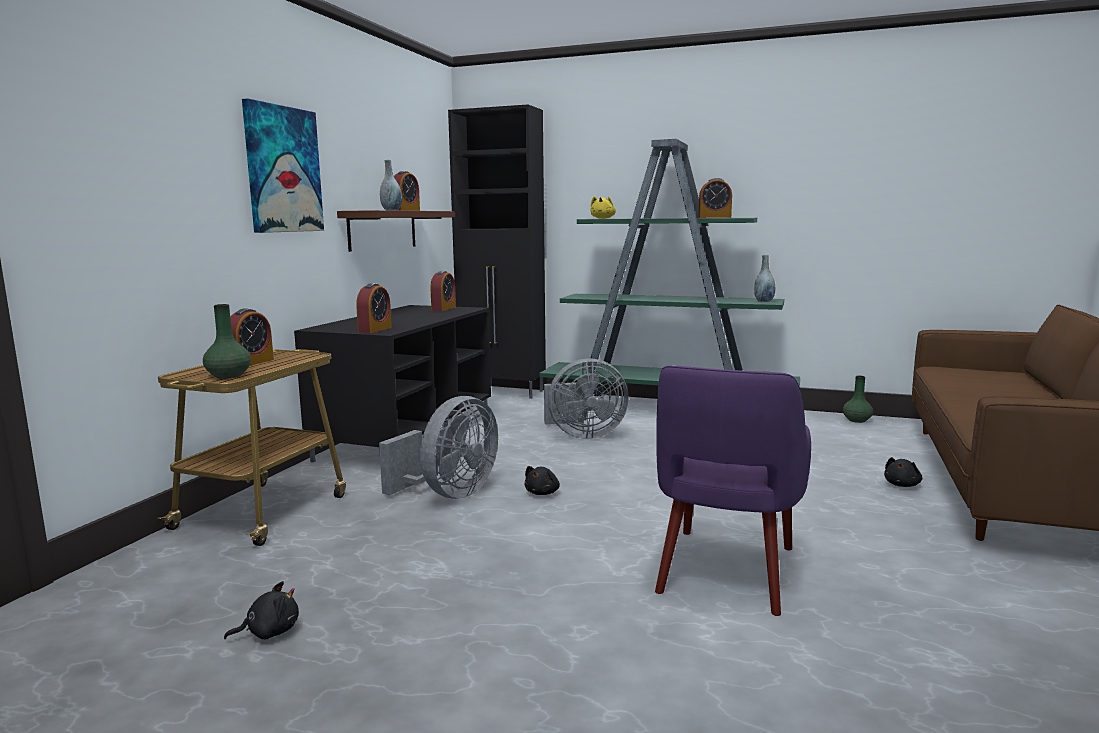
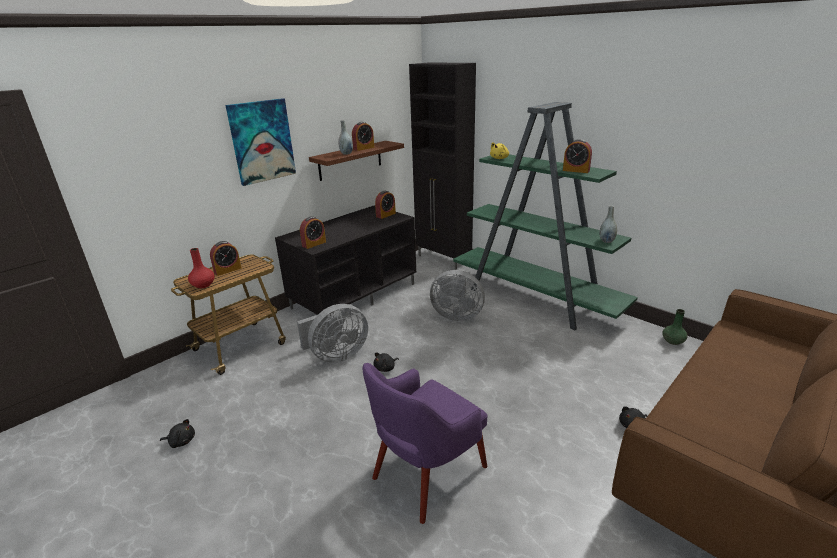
camera: 25 degrees right, 15 degrees up
green vase [203,304,251,379] -> red vase [188,248,215,288]

